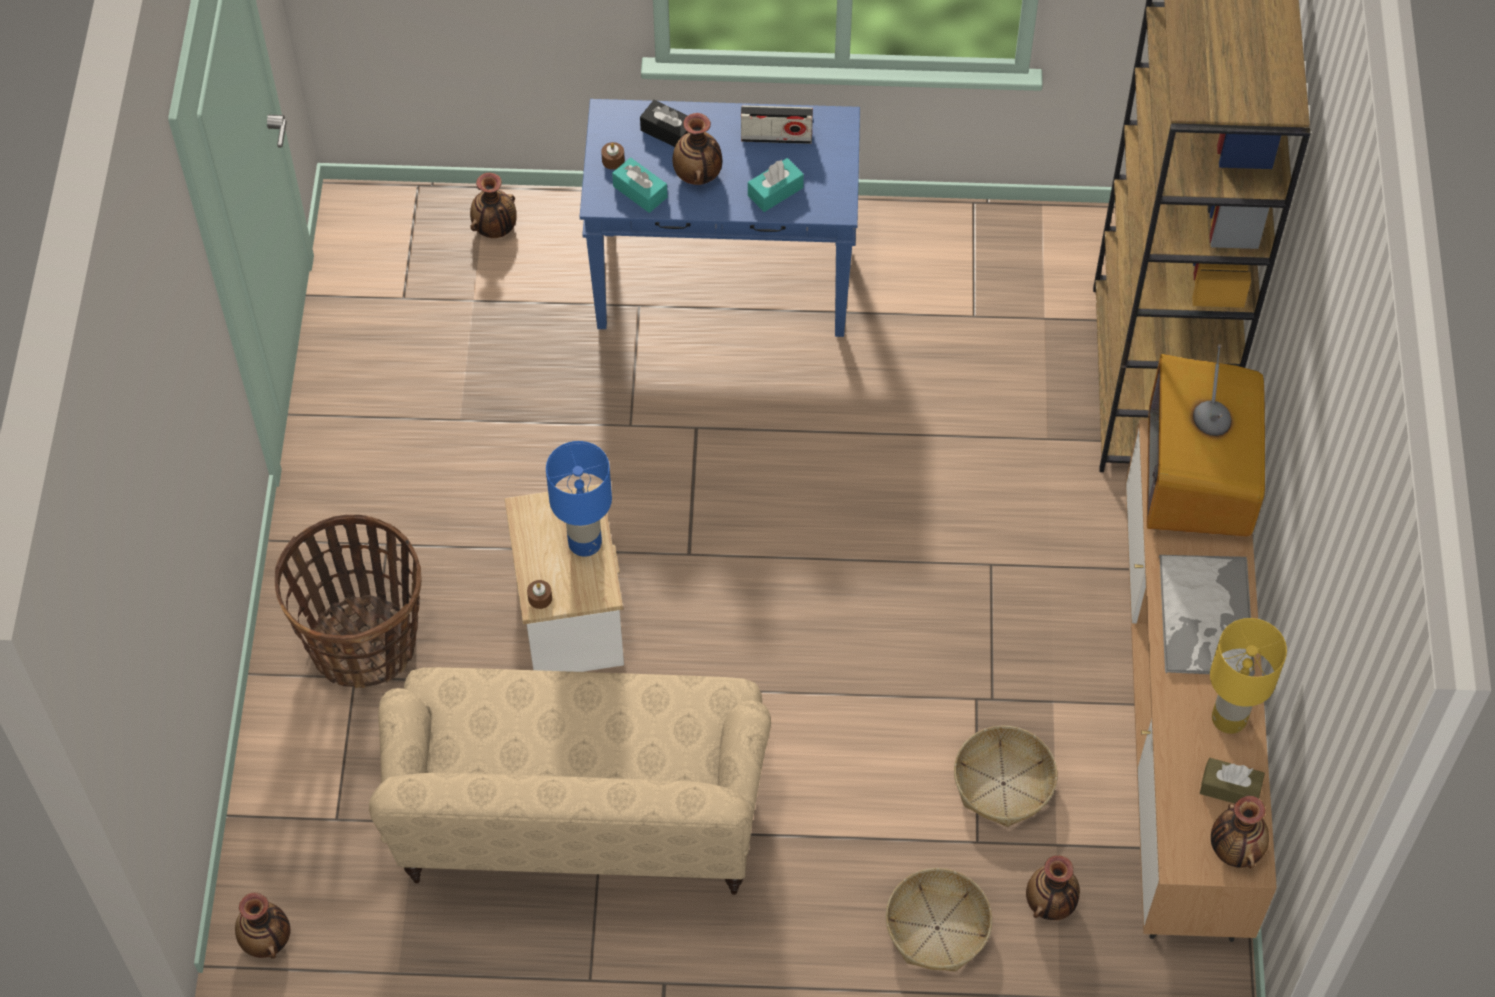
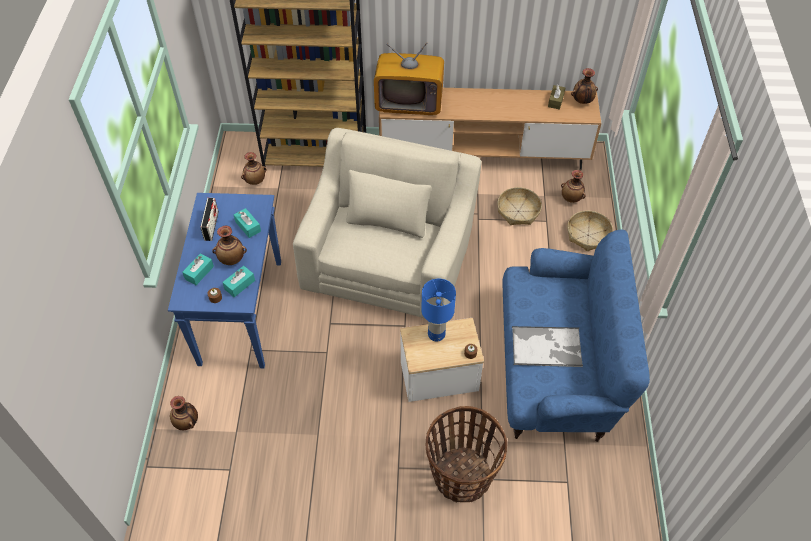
camera: 90 degrees left, 5 degrees down
vase [235,893,291,959] -> vase moved to [241,152,267,185]
beige sofa [369,667,771,895] -> blue sofa [503,229,650,442]
black tissue box [640,100,688,147] -> turquoise tissue box [182,253,214,285]
tray [1159,554,1255,677] -> tray moved to [512,326,583,367]
yellow table lamp [1210,618,1287,734] -> none
none -> beige armchair [293,128,482,319]

